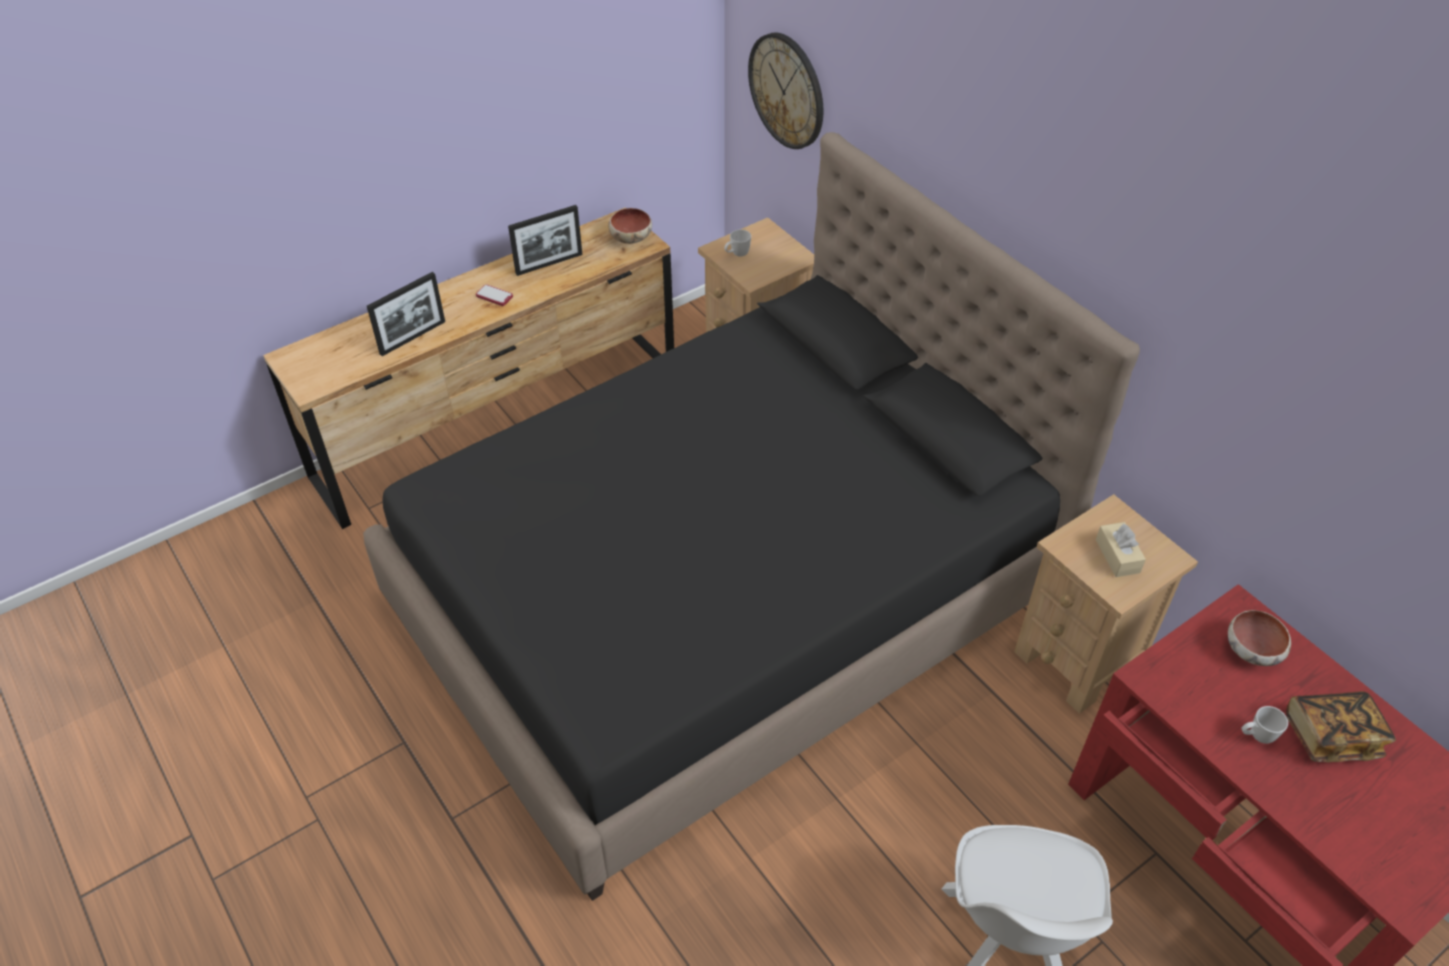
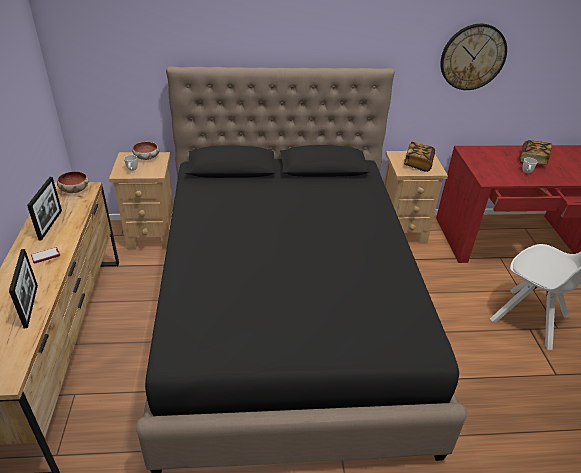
camera: 60 degrees left, 10 degrees down
wall clock [748,32,823,149] -> wall clock moved to [440,24,507,90]
beige tissue box [1096,522,1146,577] -> book [404,142,435,172]
bowl [1228,610,1291,666] -> bowl moved to [132,142,159,160]

